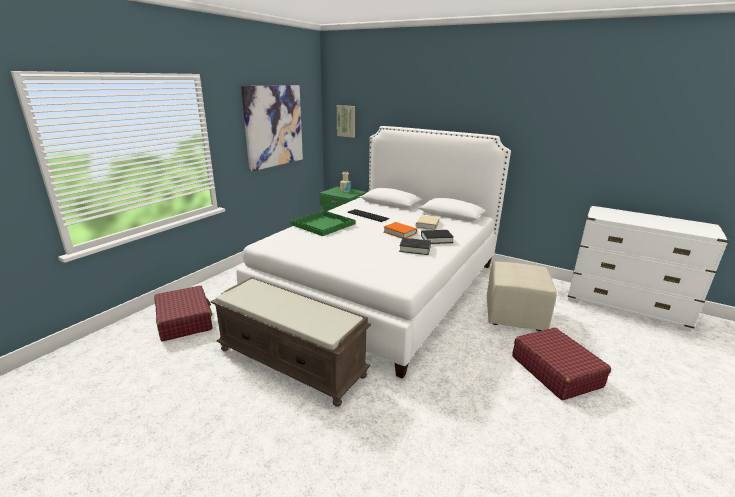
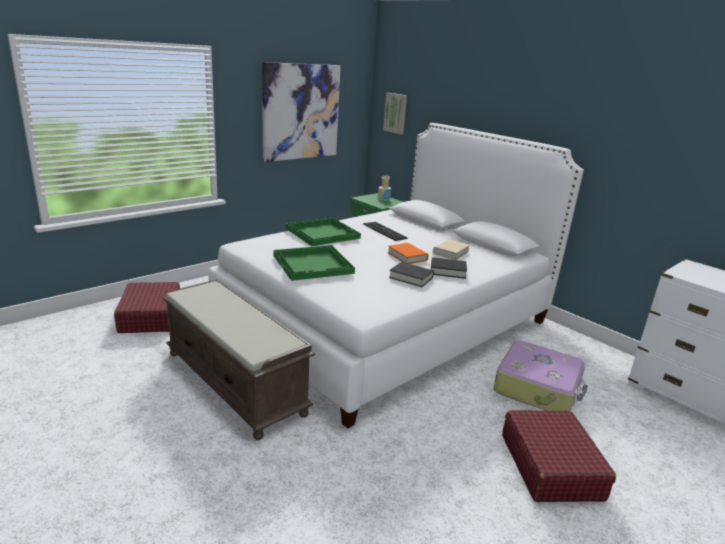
camera: 15 degrees right, 0 degrees up
beige ottoman [487,261,557,331] -> suitcase [493,340,588,411]
none -> green tray [273,245,355,281]

